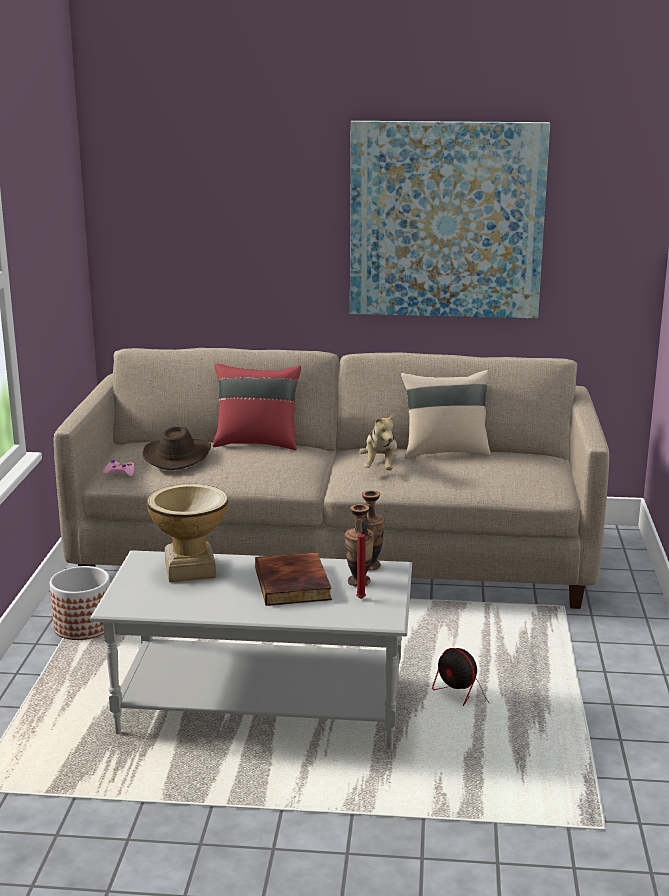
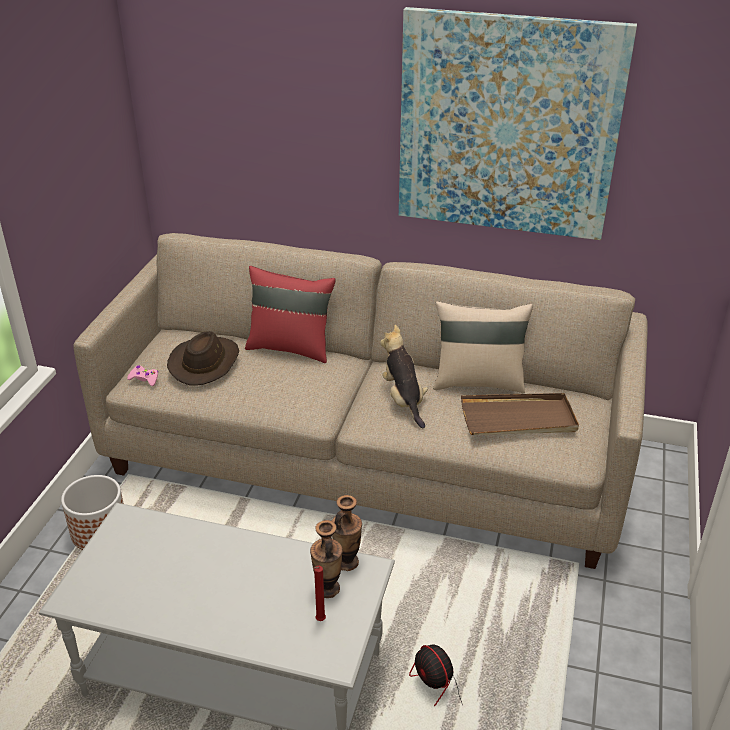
camera: 10 degrees right, 15 degrees up
vase [147,484,228,582] -> none
book [255,552,332,606] -> none
plush toy [359,413,397,470] -> plush toy turned 150 degrees clockwise [380,325,428,428]
none -> brown tray [461,393,579,435]

